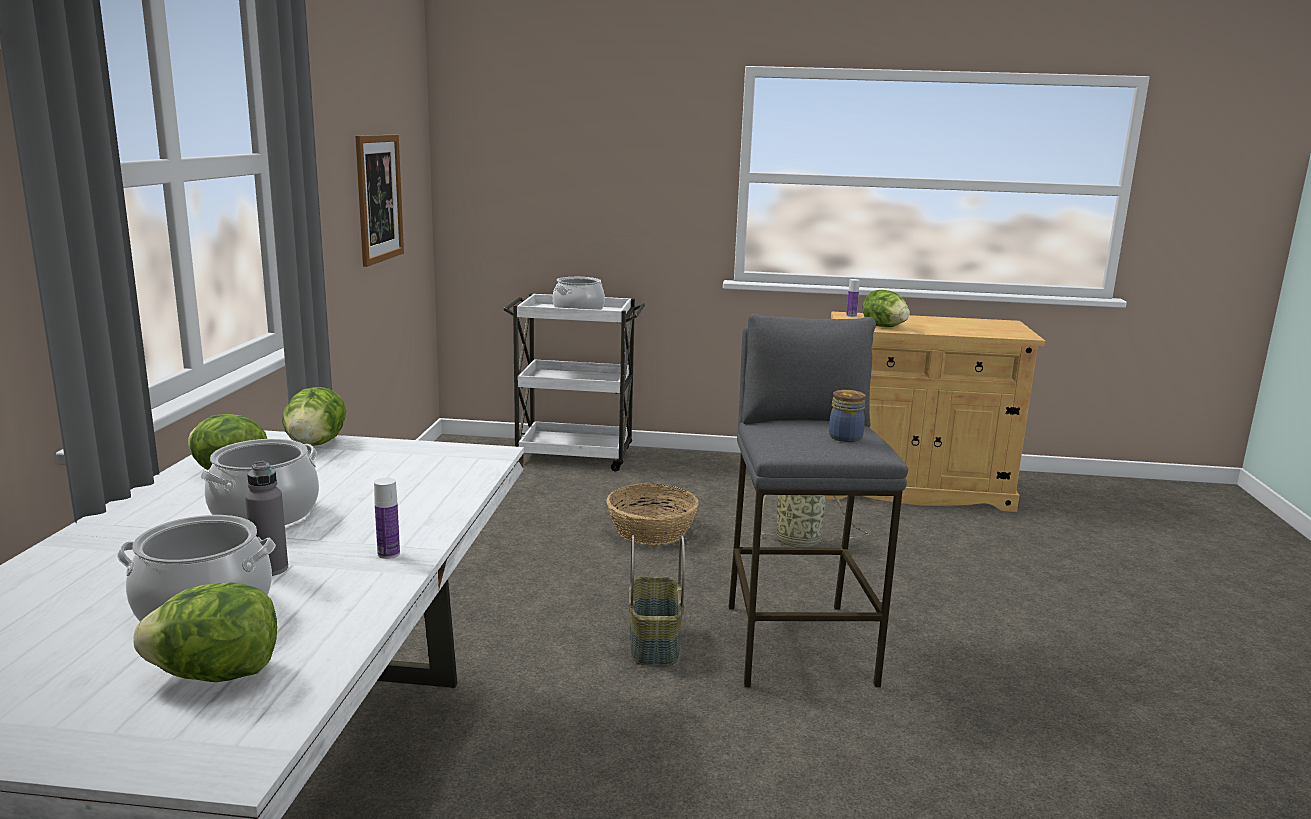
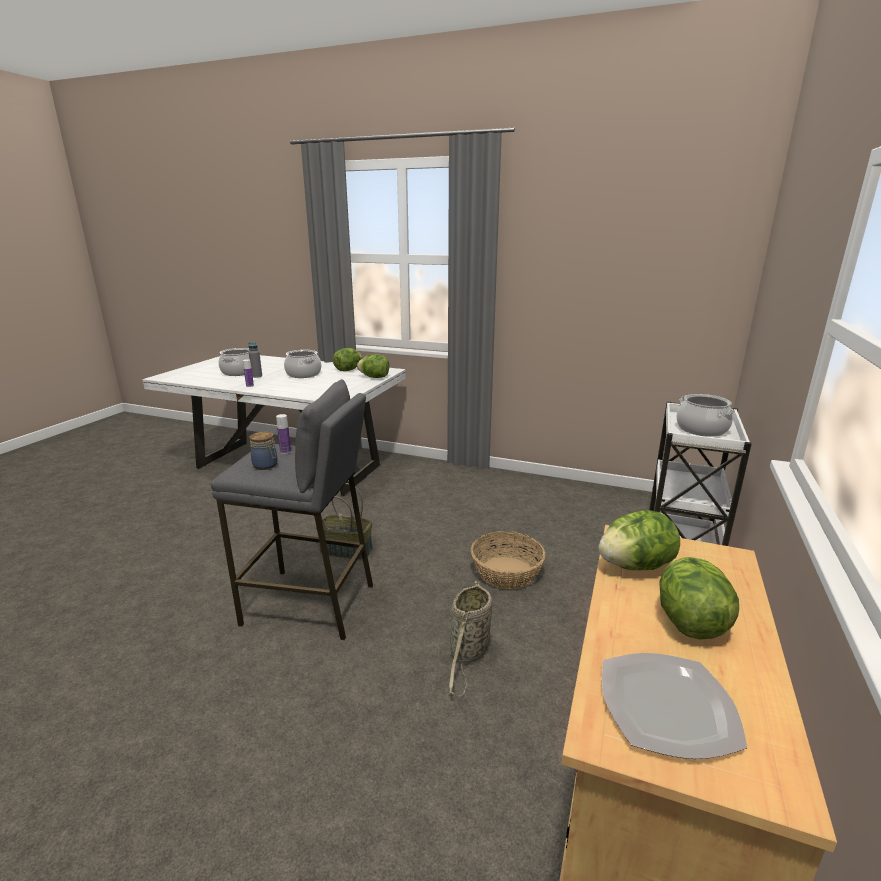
camera: 105 degrees right, 5 degrees up
lettuce [133,583,277,682] -> lettuce moved to [660,557,739,639]
picture [355,134,404,267] -> none
bottle [846,279,860,317] -> bottle moved to [276,414,291,454]
none -> plate [602,653,747,759]

